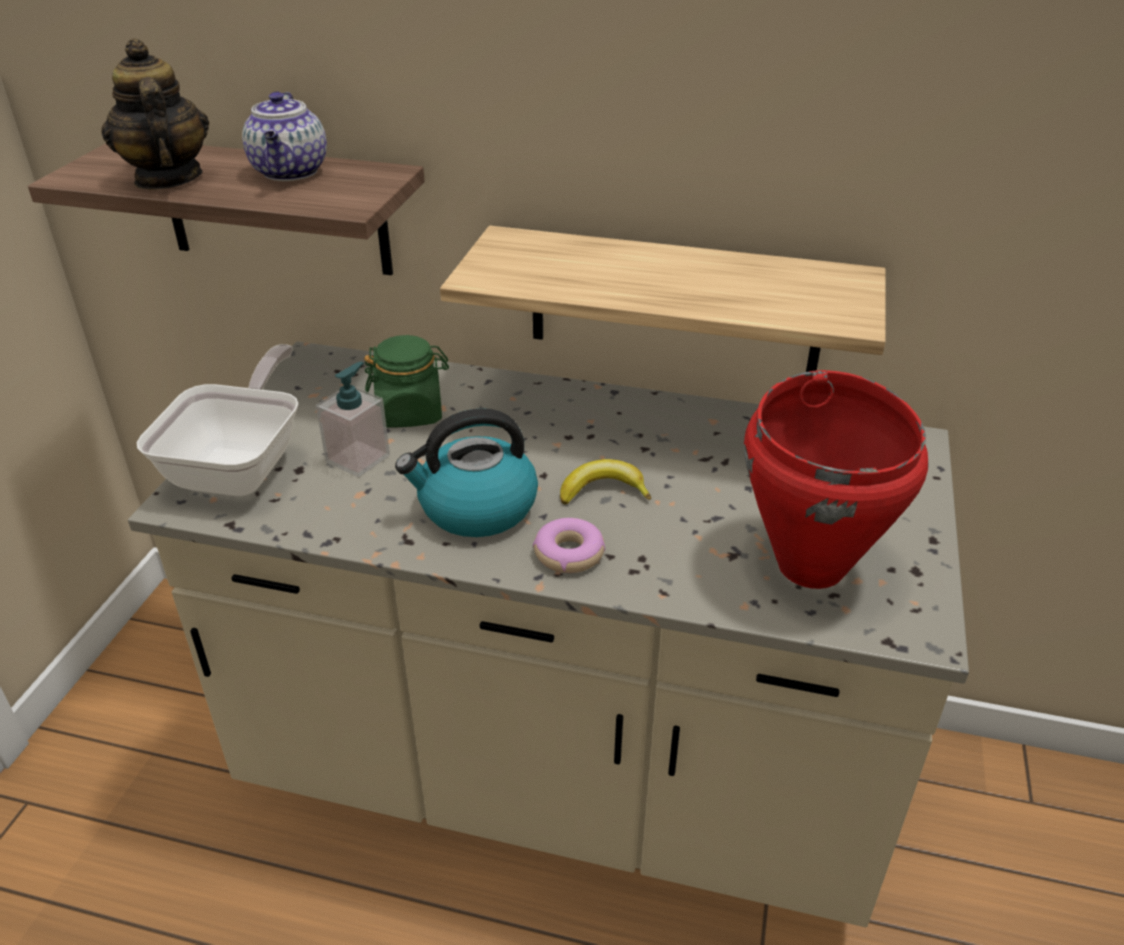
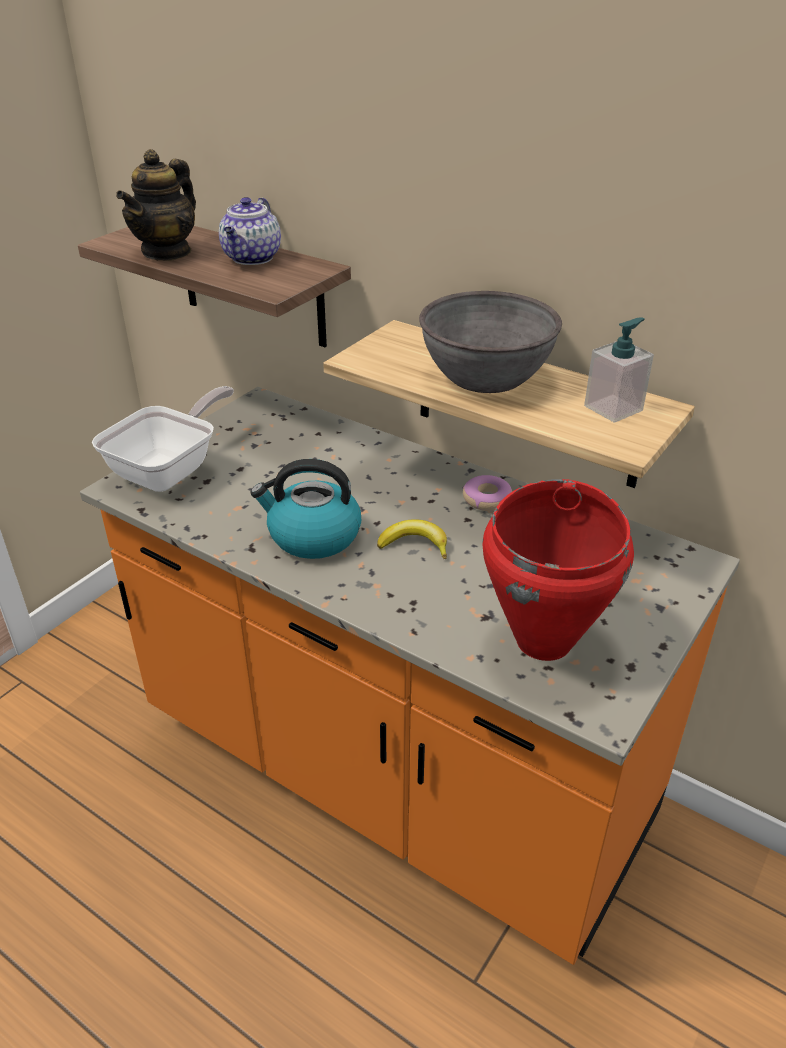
camera: 20 degrees right, 0 degrees up
teapot [101,38,209,190] -> teapot turned 150 degrees counterclockwise [116,149,196,261]
beige counter [128,341,969,927] -> orange counter [80,387,740,965]
soap dispenser [316,362,390,477] -> soap dispenser moved to [584,317,654,423]
green jar [364,335,449,427] -> none
donut [533,518,605,573] -> donut moved to [463,475,512,511]
none -> grey bowl [419,291,562,393]

